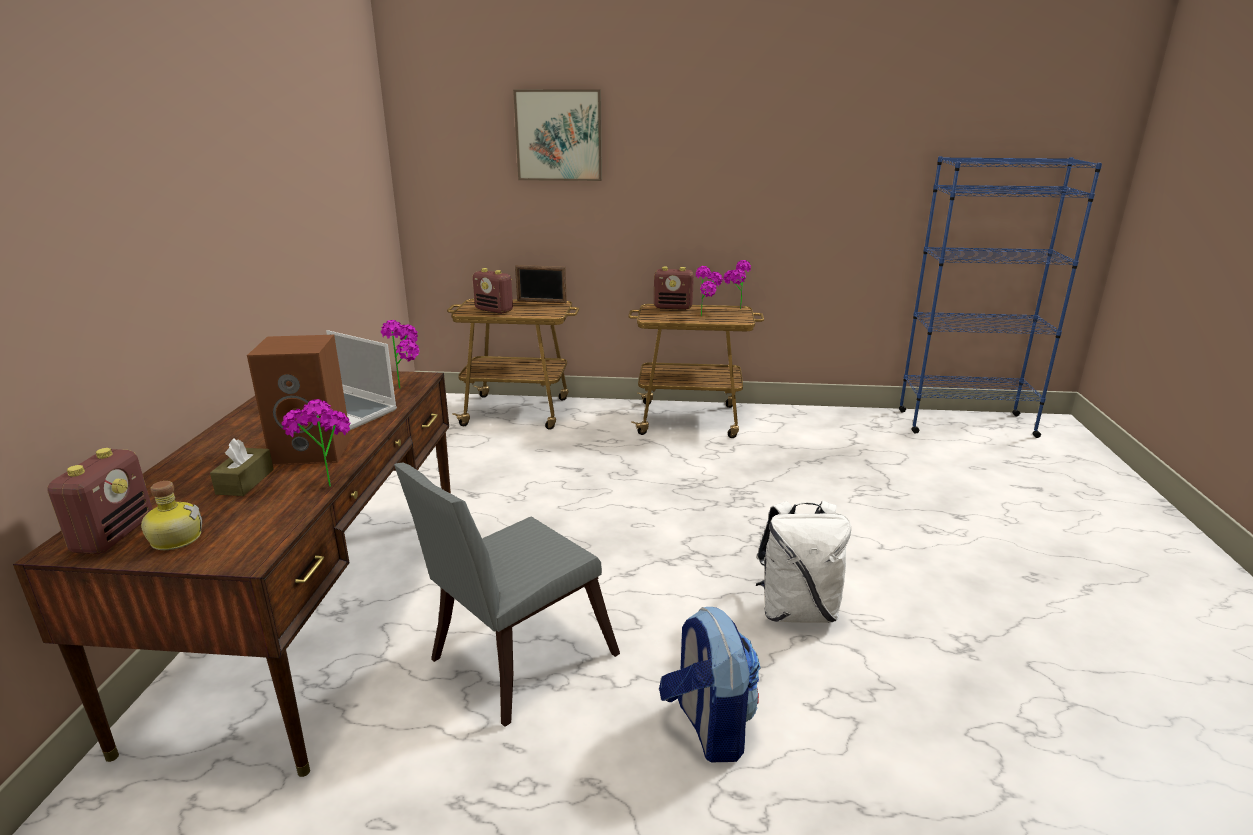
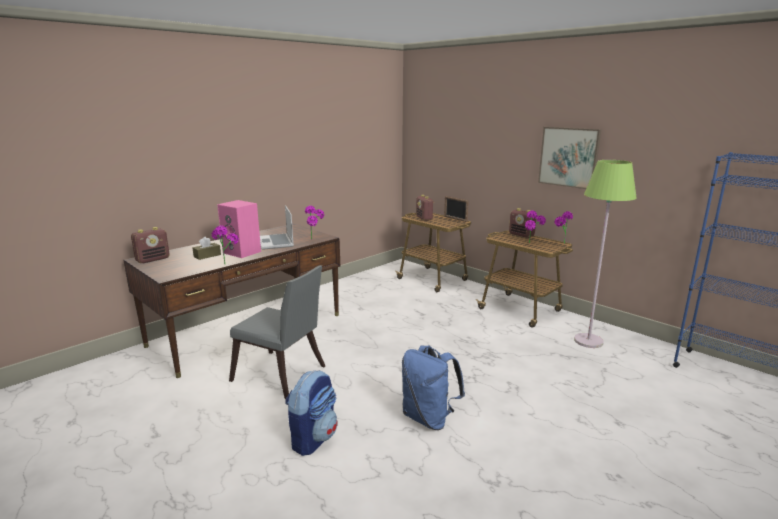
camera: 40 degrees right, 5 degrees down
bottle [141,481,202,550] -> none
brown speaker [247,335,351,466] -> pink speaker [217,200,261,258]
grey chair [394,463,620,727] -> grey chair turned 150 degrees counterclockwise [229,265,325,399]
picture [513,89,602,181] -> picture moved to [538,127,601,189]
white backpack [756,501,851,623] -> blue backpack [402,346,465,430]
none -> green floor lamp [574,160,637,348]

